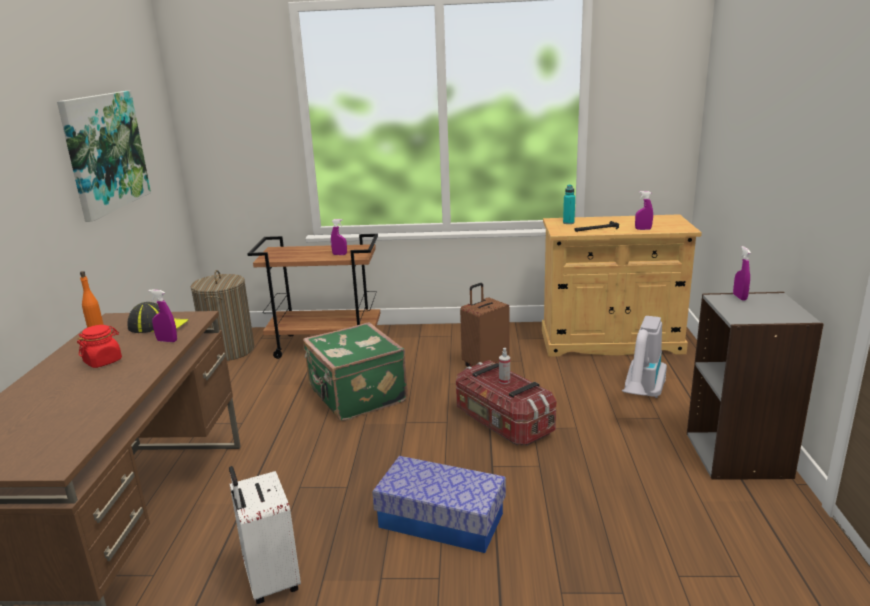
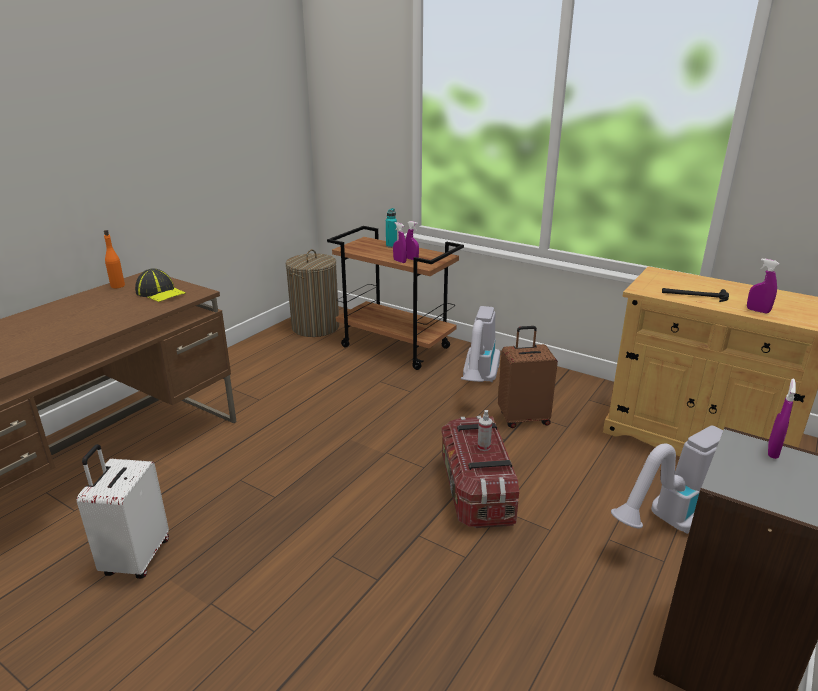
camera: 30 degrees right, 5 degrees up
picture [57,91,151,222] -> none
red jar [77,325,122,368] -> none
purple spray bottle [148,289,177,342] -> purple spray bottle moved to [393,222,407,263]
green suitcase [303,322,408,421] -> none
storage box [372,456,506,553] -> none
turquoise bottle [563,185,575,224] -> turquoise bottle moved to [386,208,397,248]
none -> vacuum cleaner [461,306,500,382]

